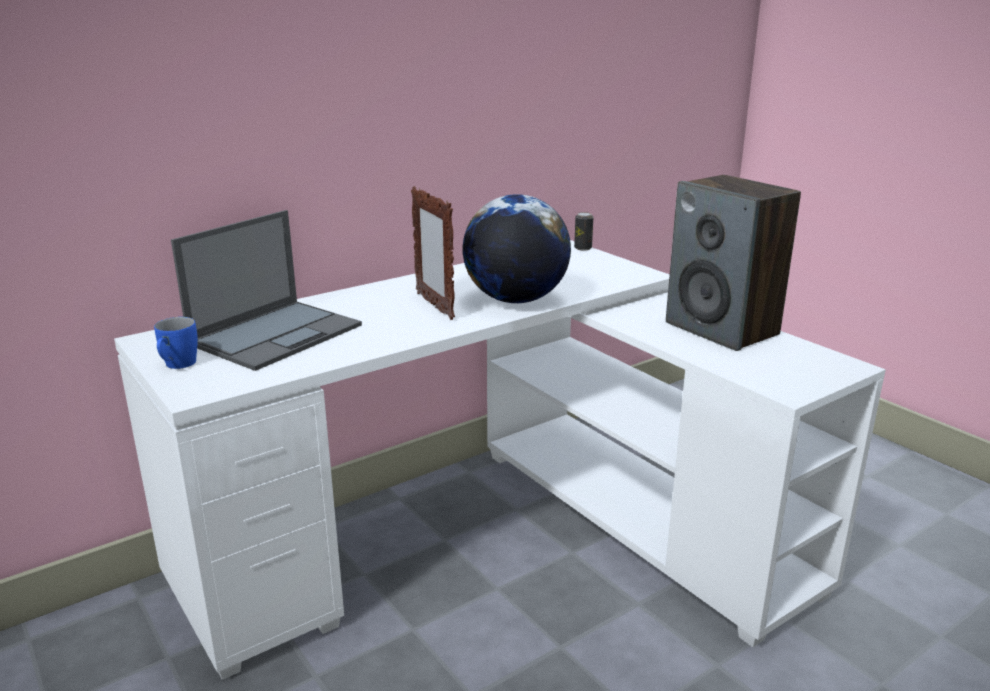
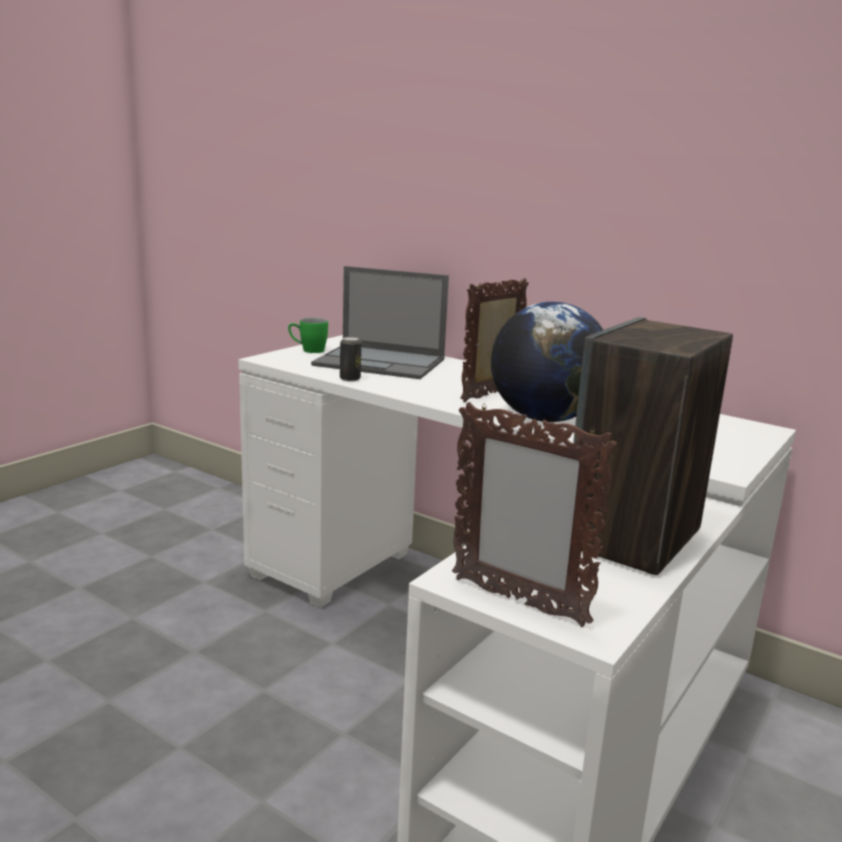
camera: 70 degrees right, 5 degrees down
blue mug [154,317,198,369] -> green mug [288,318,328,353]
can [574,212,593,250] -> can moved to [340,337,361,381]
none -> picture frame [452,402,617,627]

